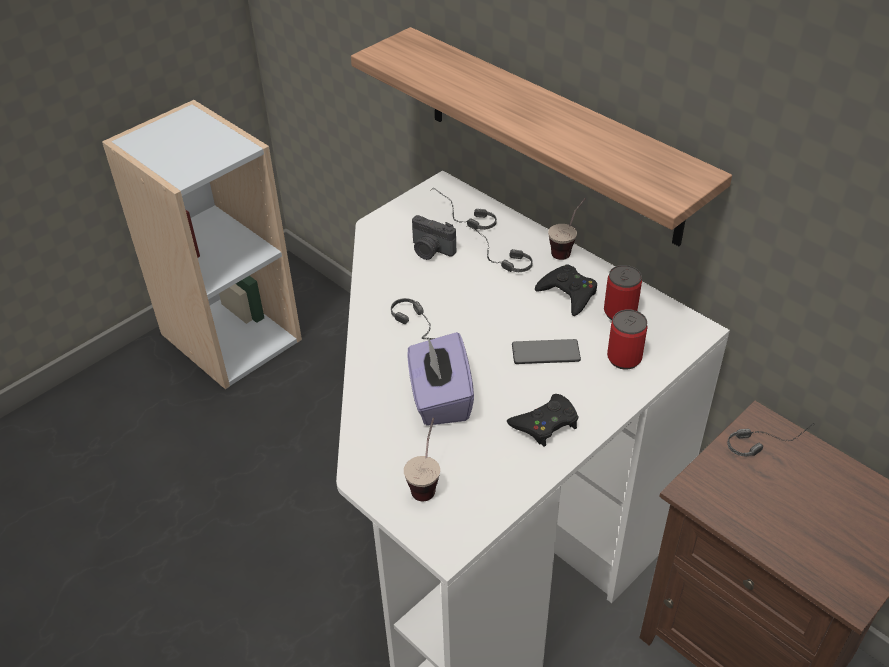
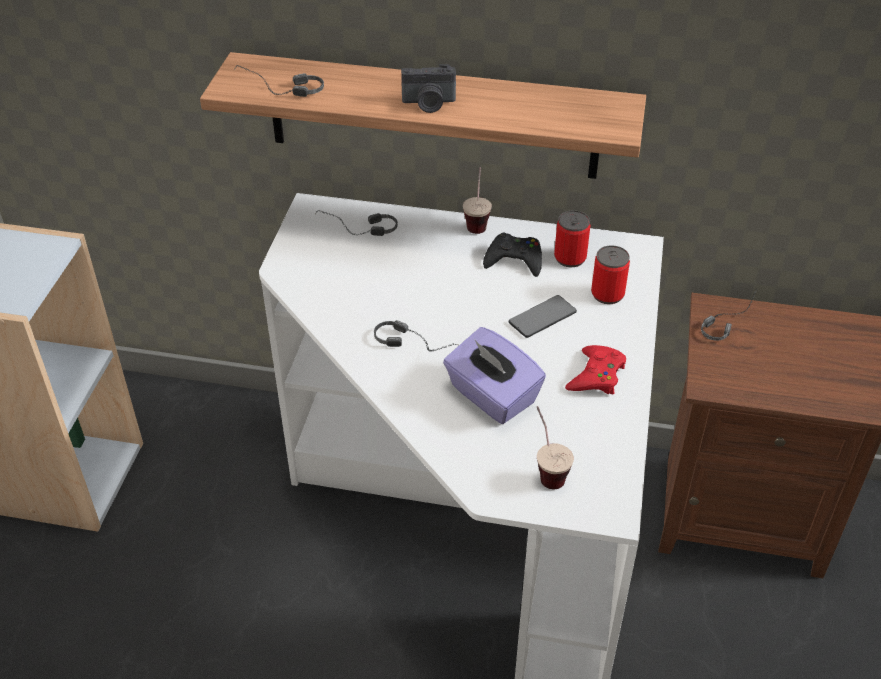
camera: 35 degrees left, 0 degrees up
camera [412,215,456,260] -> camera moved to [401,64,456,113]
headphones [465,225,533,272] -> headphones moved to [235,66,324,97]
black game controller [507,394,578,447] -> red game controller [565,345,626,394]

